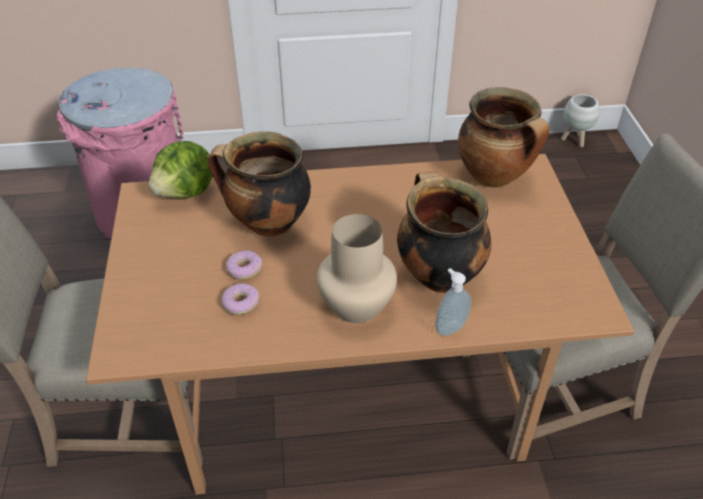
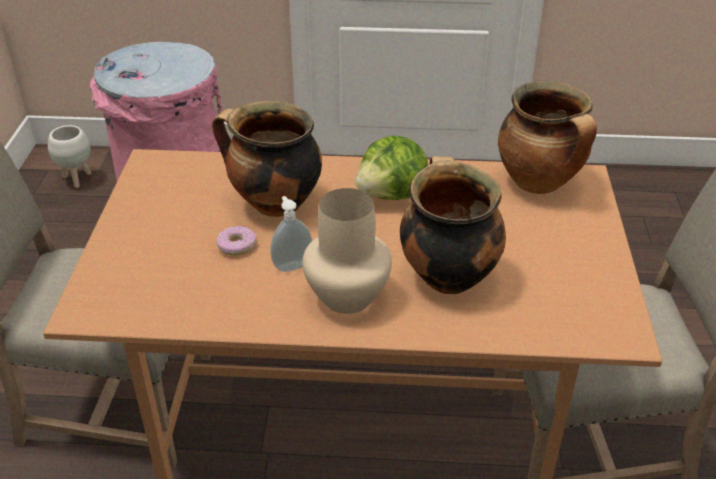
camera: 10 degrees right, 5 degrees down
lettuce [148,141,213,198] -> lettuce moved to [355,136,428,200]
donut [221,283,259,315] -> none
soap dispenser [435,268,471,336] -> soap dispenser moved to [270,196,312,272]
white planter [561,94,599,147] -> white planter moved to [48,125,91,188]

